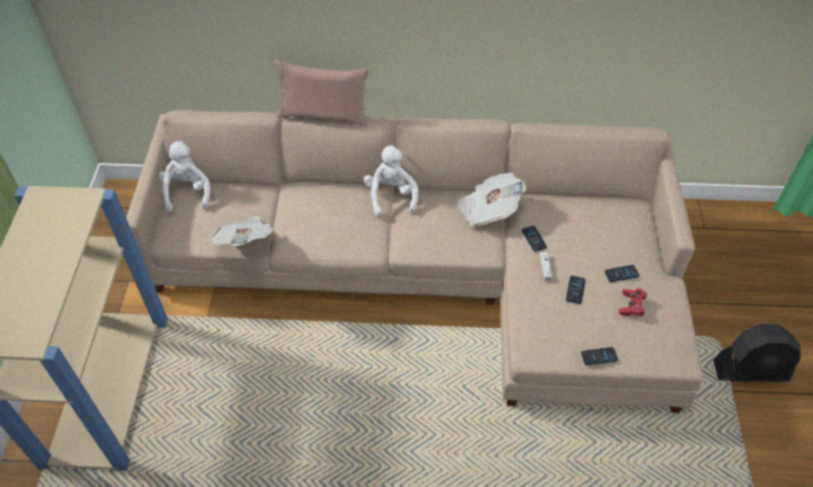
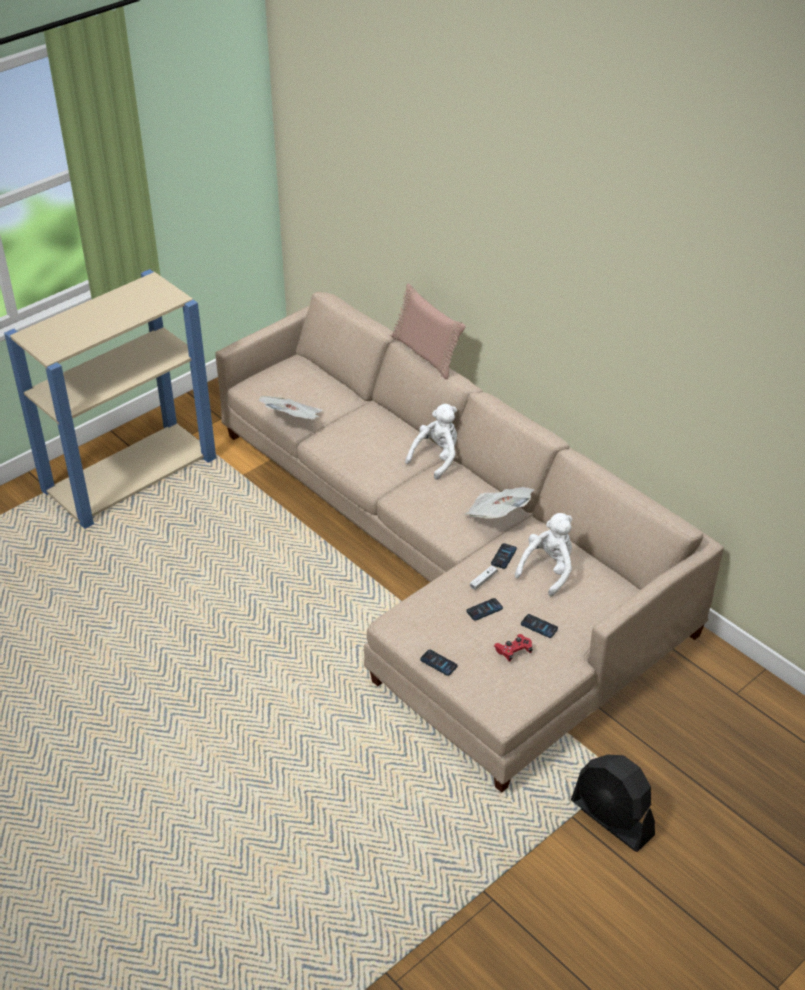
camera: 45 degrees right, 10 degrees down
white plush toy [159,140,210,212] -> white plush toy moved to [515,513,572,596]

